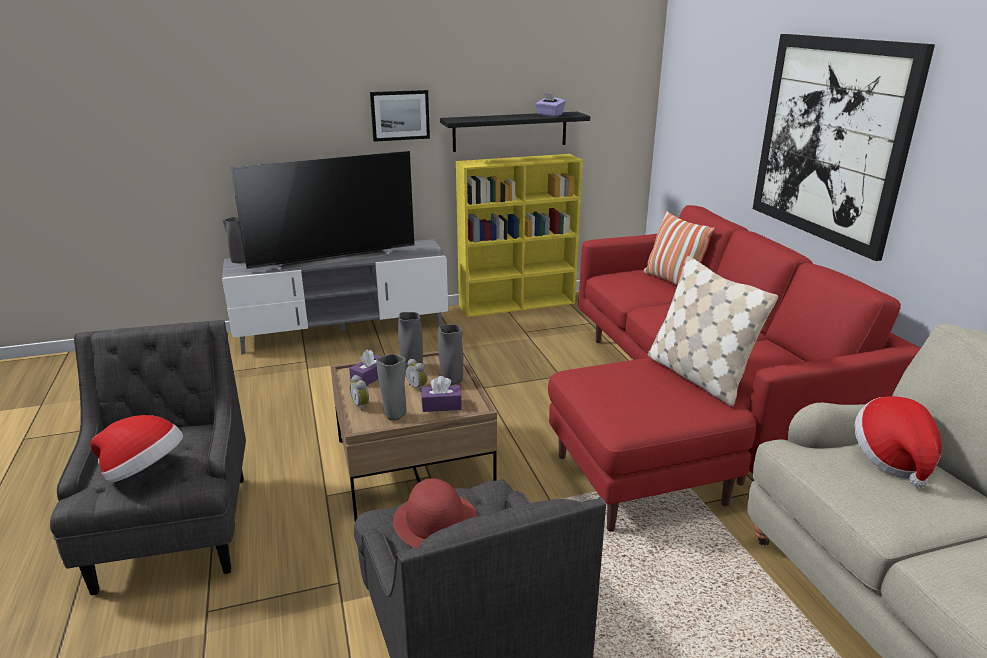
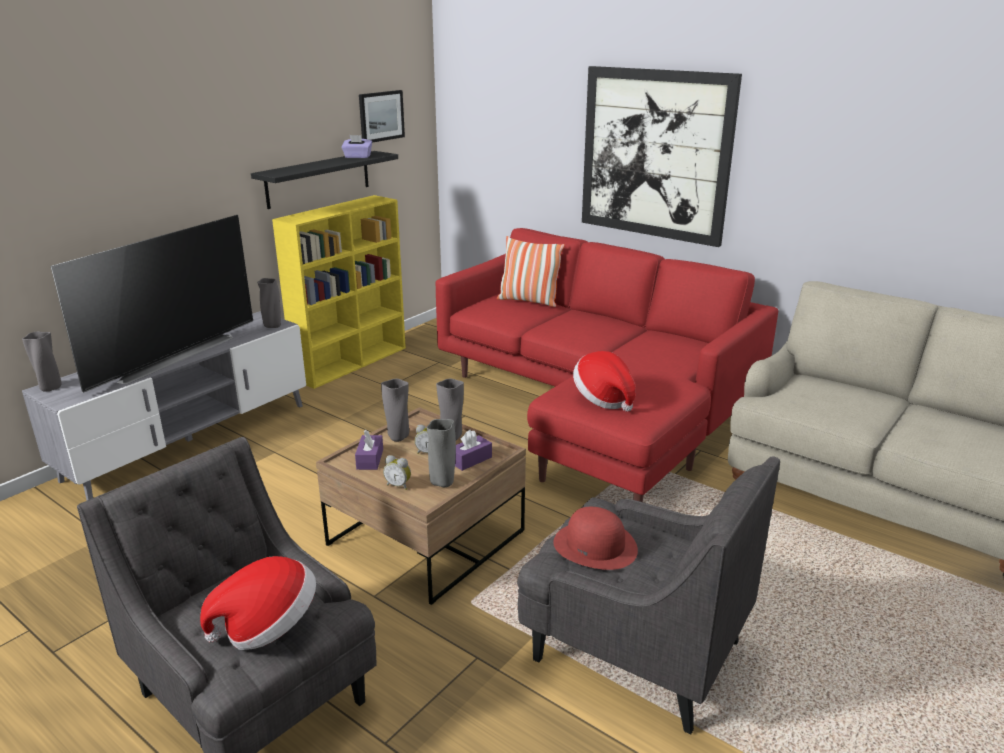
camera: 35 degrees left, 0 degrees up
picture [370,90,430,142] -> picture moved to [359,90,405,143]
beige pillow [648,256,778,406] -> none
hat [854,396,942,487] -> hat moved to [573,351,636,412]
none -> grey vase [257,278,281,328]

